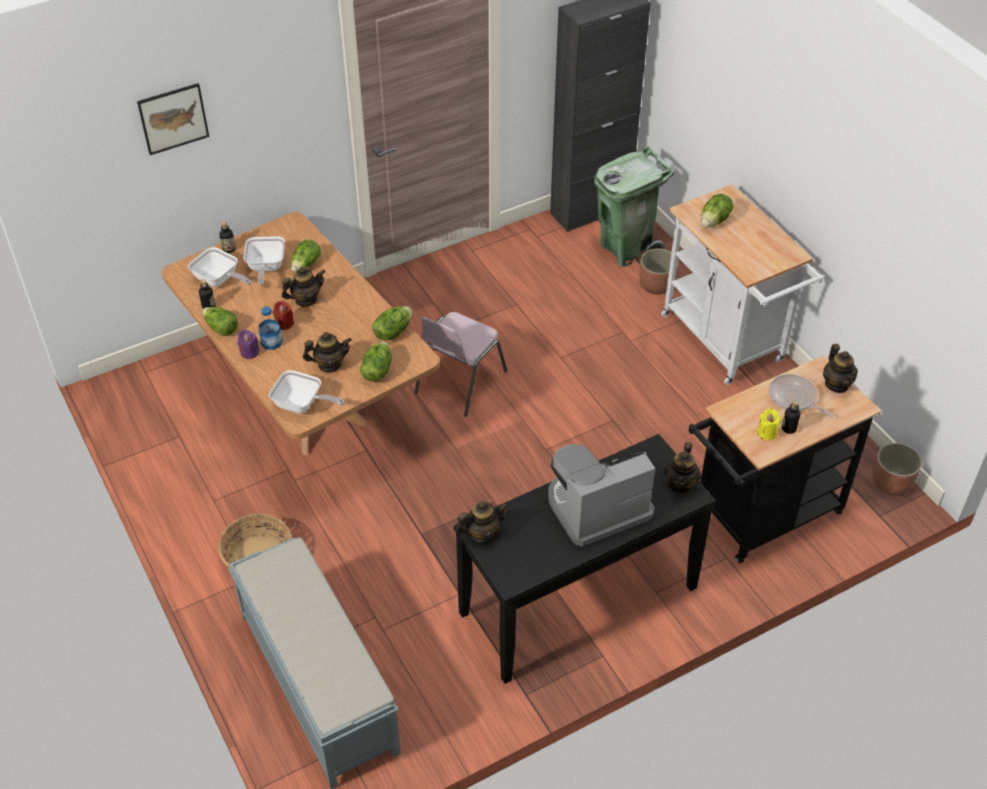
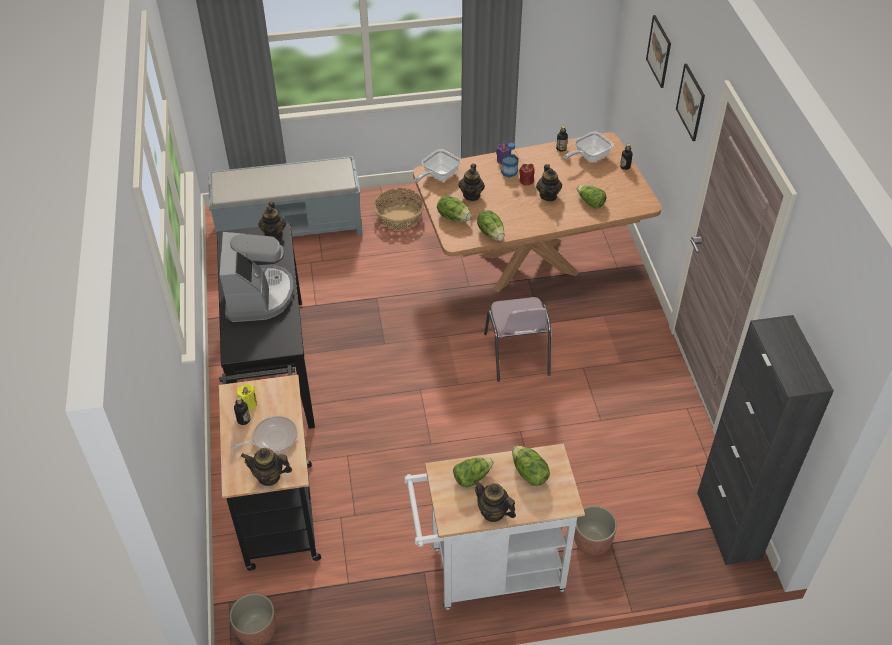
camera: 110 degrees right, 0 degrees up
lettuce [202,307,238,336] -> lettuce moved to [453,458,494,487]
frying pan [244,236,285,285] -> none
pink chair [415,312,507,417] -> pink chair turned 150 degrees counterclockwise [484,297,551,382]
green trash can [594,146,674,267] -> none
teapot [664,442,701,494] -> teapot moved to [473,480,516,522]
none -> picture [676,64,705,141]

